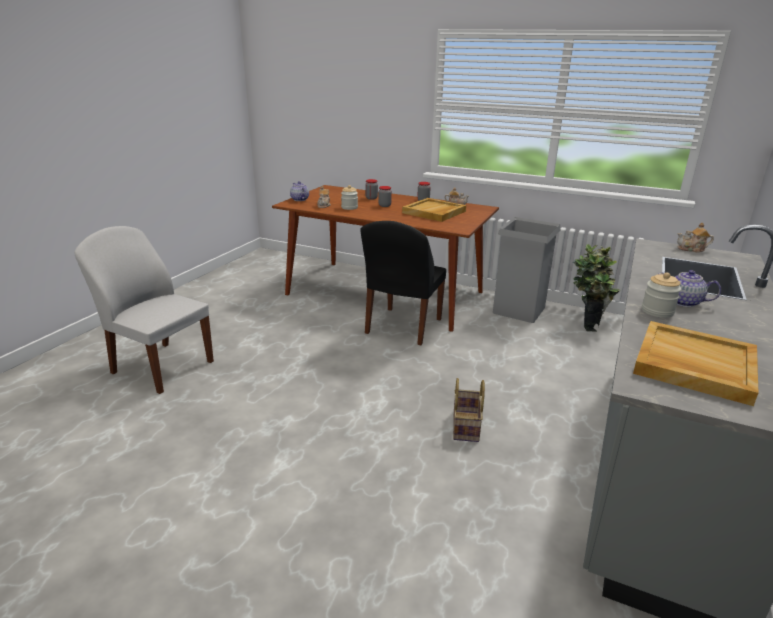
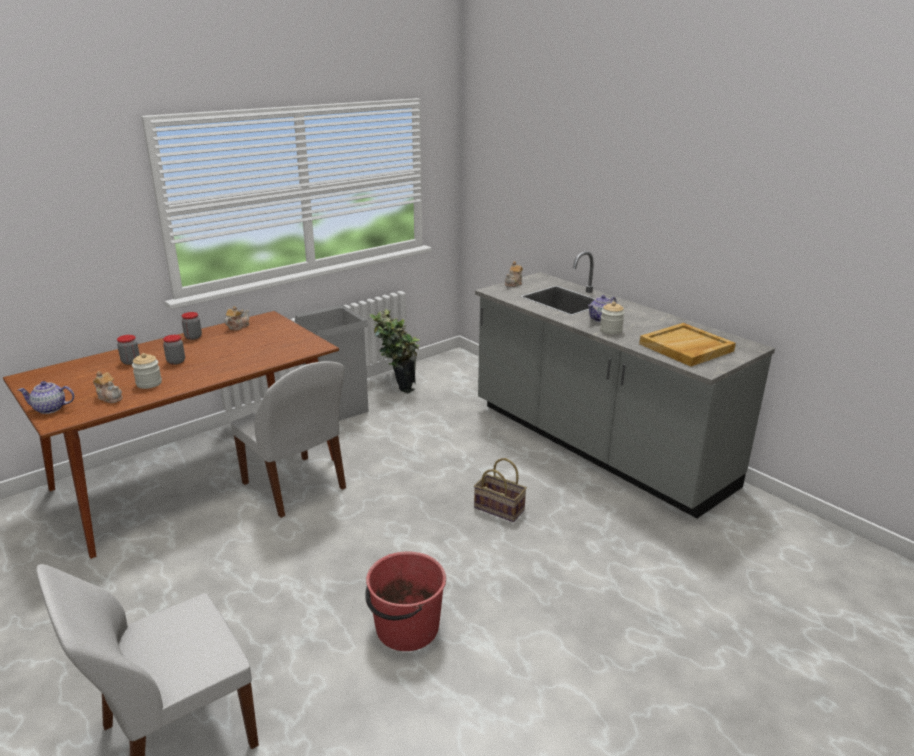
camera: 65 degrees left, 0 degrees up
black chair [360,221,446,345] -> white chair [231,361,346,518]
beige tray [402,198,466,222] -> none
none -> red bucket [365,551,446,651]

